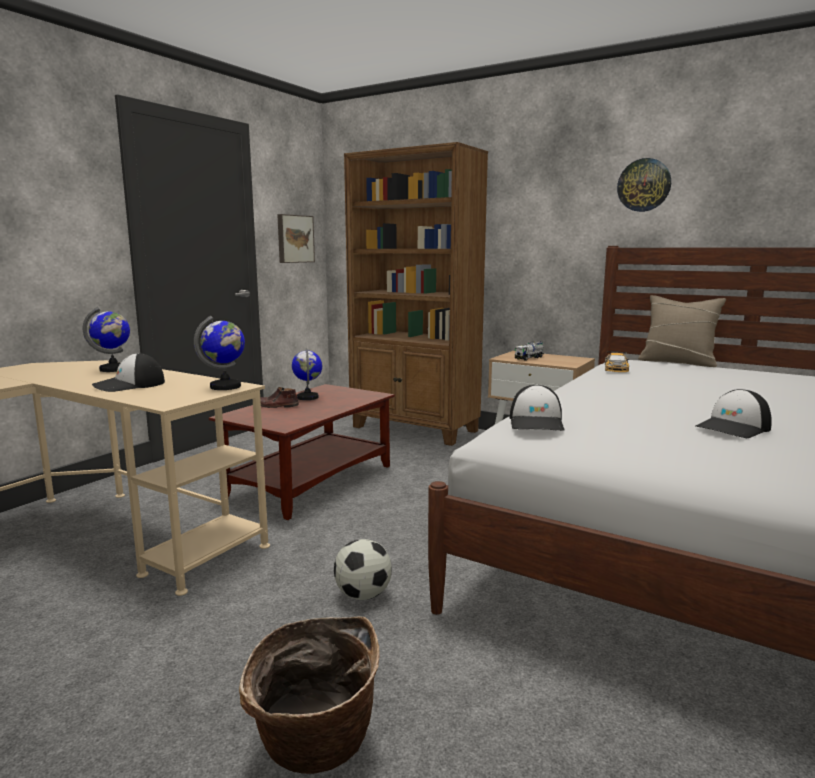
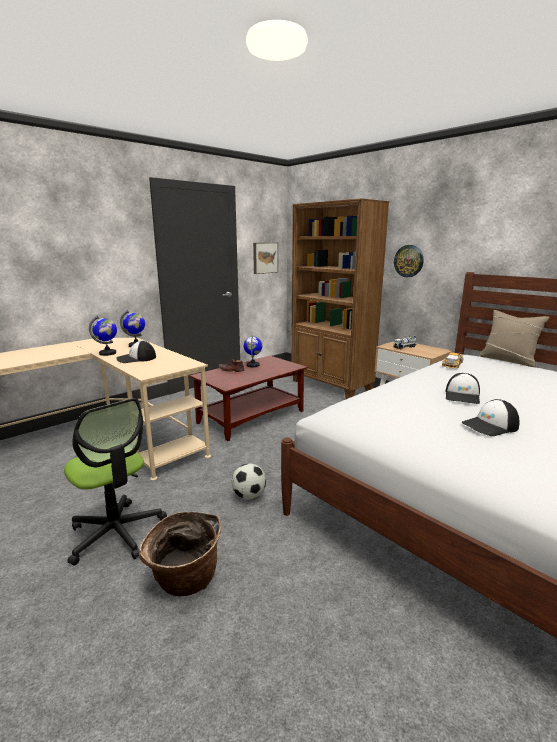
camera: 15 degrees right, 5 degrees up
globe [194,316,245,390] -> globe moved to [89,316,117,356]
cap [510,384,564,431] -> cap moved to [445,373,480,404]
wall clock [617,158,671,212] -> wall clock moved to [394,245,424,277]
none -> office chair [64,398,167,566]

